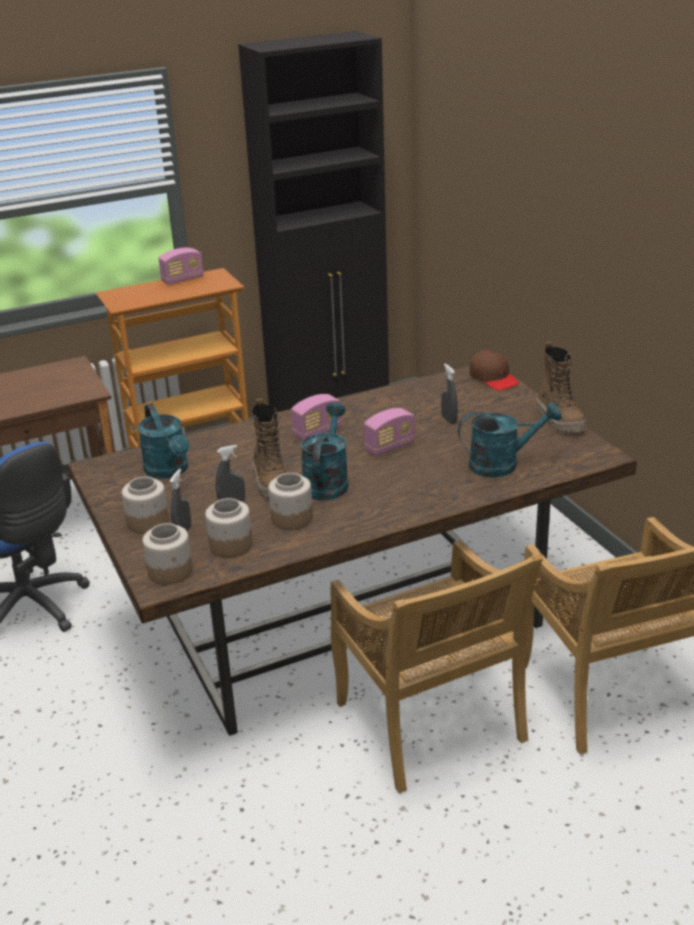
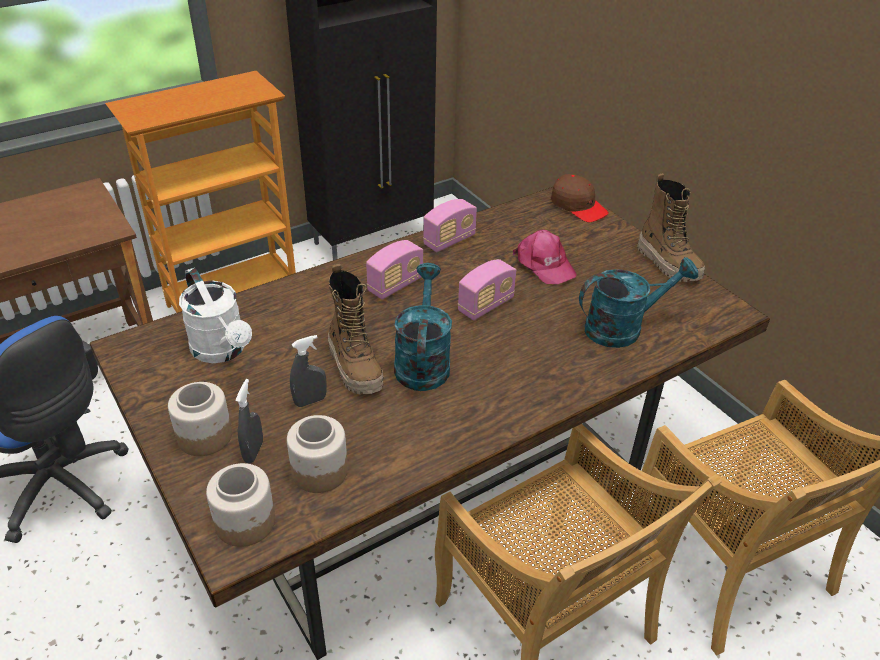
camera: 10 degrees left, 10 degrees up
turquoise watering can [138,403,189,479] -> white watering can [179,268,252,363]
radio [158,248,204,285] -> radio moved to [423,199,477,252]
jar [268,473,313,530] -> none
grey spray bottle [441,364,458,424] -> pink cap [513,229,577,284]

